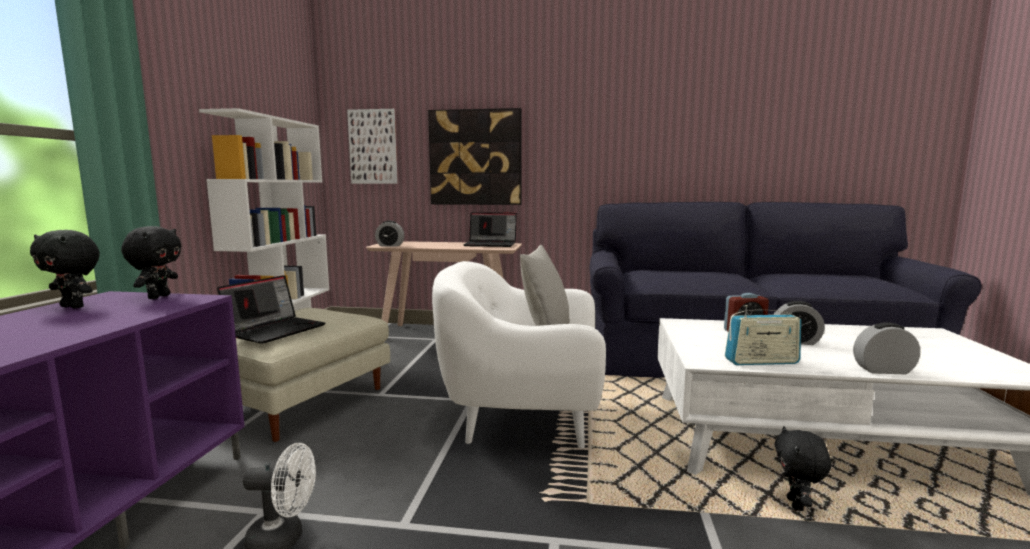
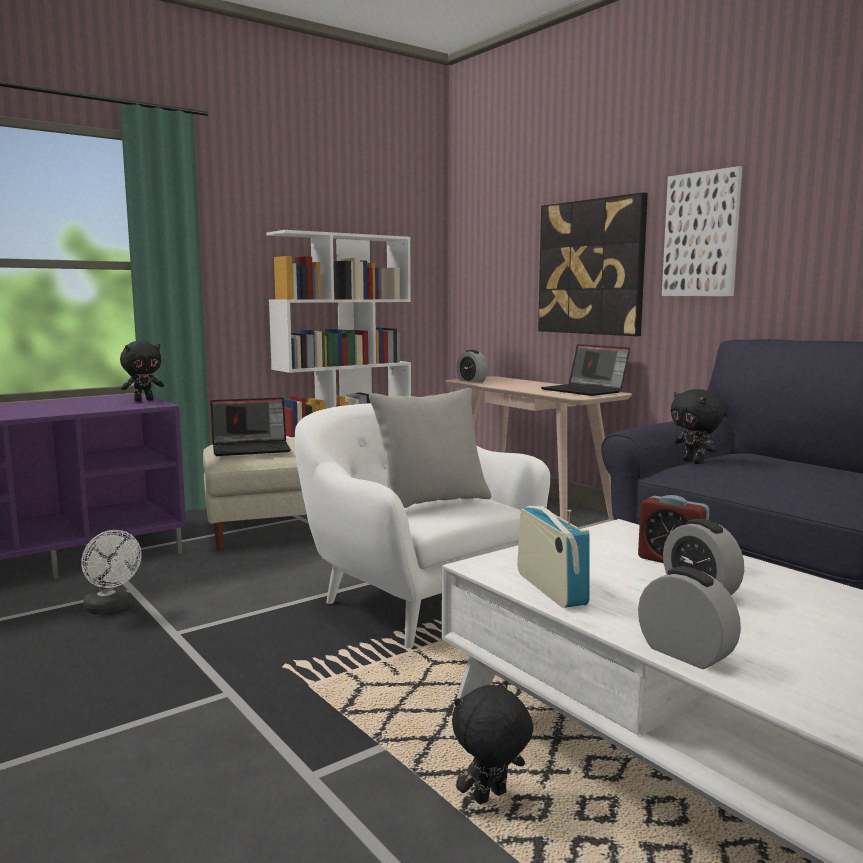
camera: 45 degrees right, 0 degrees up
black plush toy [30,230,100,308] -> black plush toy moved to [671,389,724,464]
picture [347,109,398,184] -> picture moved to [662,166,742,296]
radio [725,305,801,365] -> radio turned 150 degrees counterclockwise [517,506,590,608]

